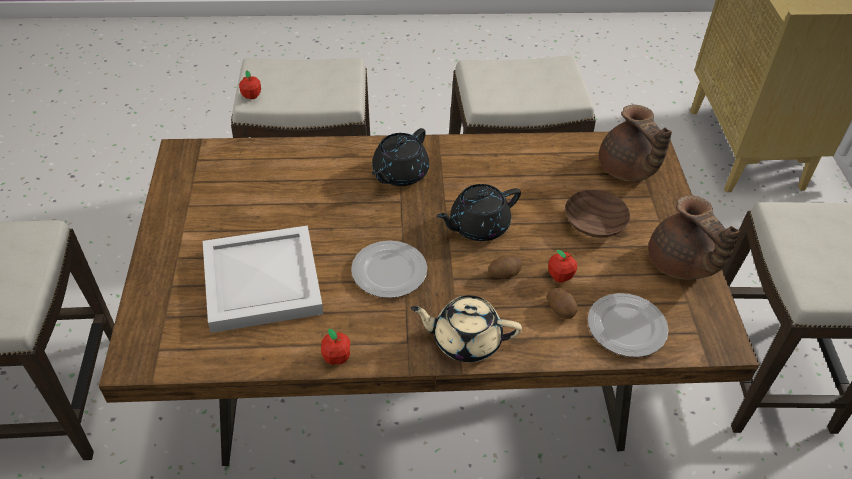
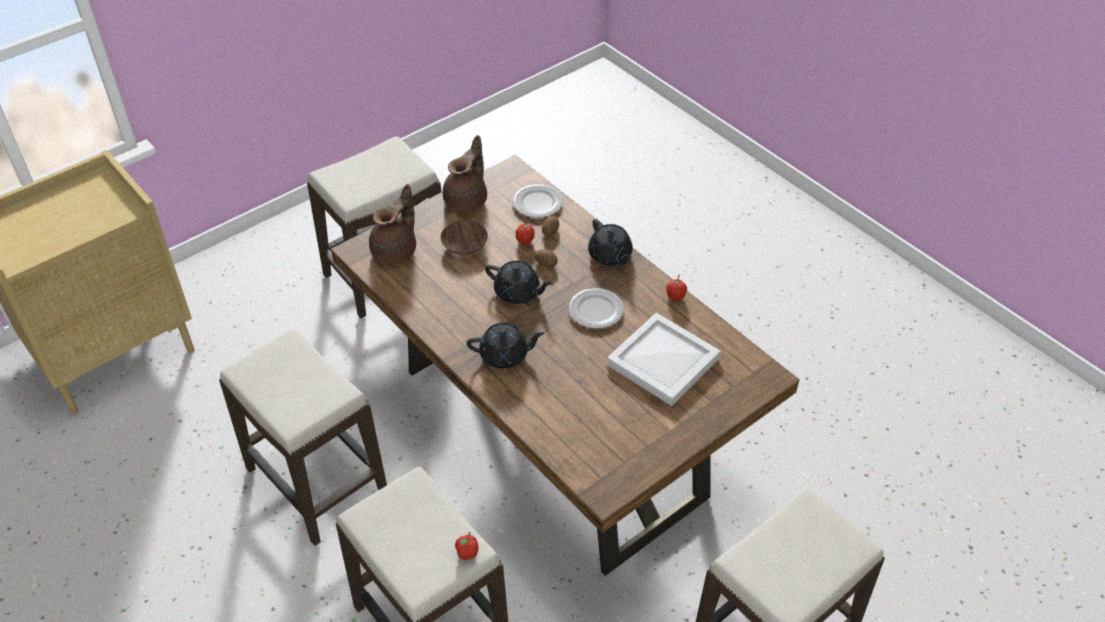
camera: 125 degrees left, 0 degrees up
beige teapot [410,295,522,362] -> black teapot [588,219,633,266]

